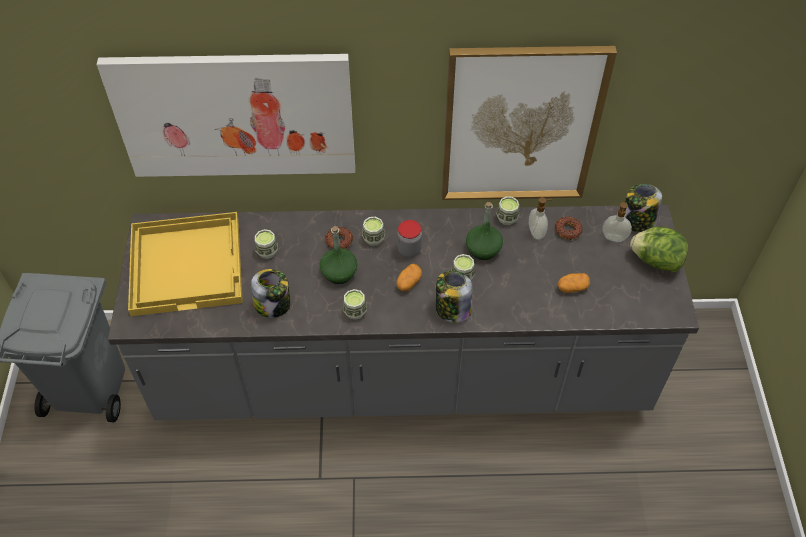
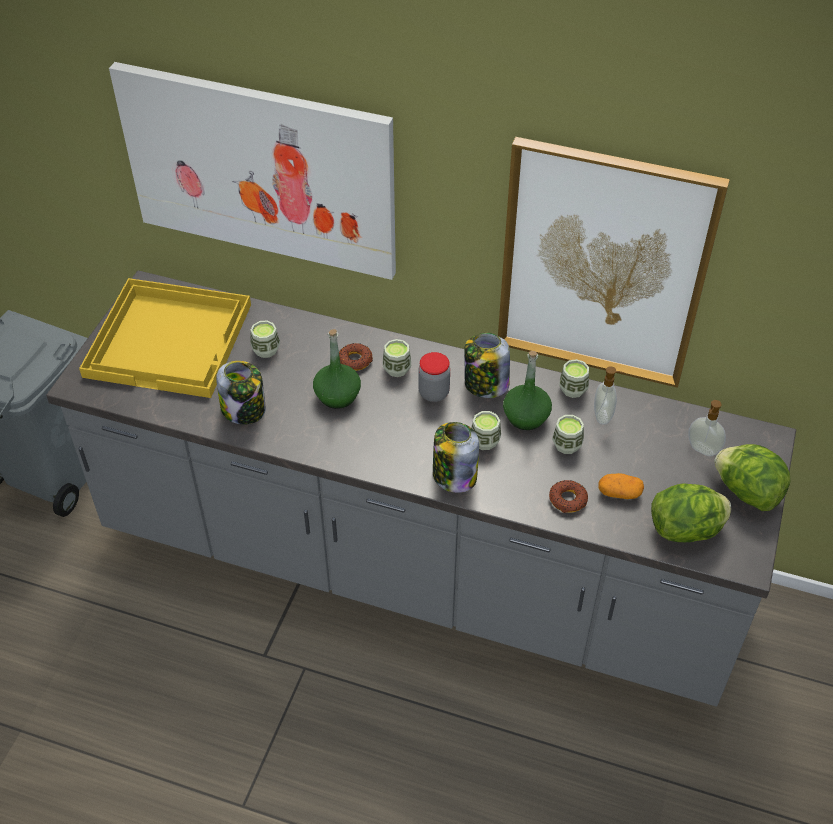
camera: 20 degrees right, 5 degrees down
cup [343,289,367,320] -> cup moved to [552,415,584,454]
potato [396,264,422,292] -> none
donut [555,217,583,240] -> donut moved to [549,480,588,513]
jar [625,184,662,232] -> jar moved to [464,333,510,398]
none -> lettuce [651,483,731,542]

